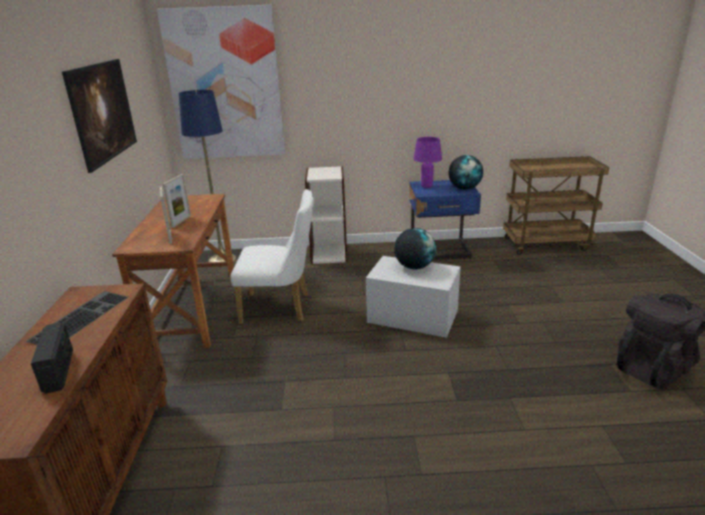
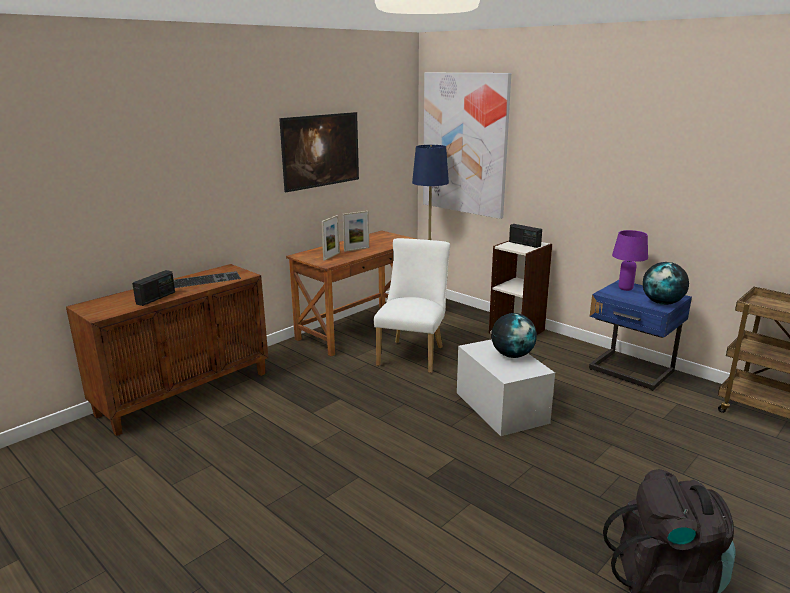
camera: 45 degrees right, 5 degrees down
white chair [230,189,314,324] -> white chair turned 120 degrees counterclockwise [374,238,450,373]
none -> radio [509,224,542,248]

